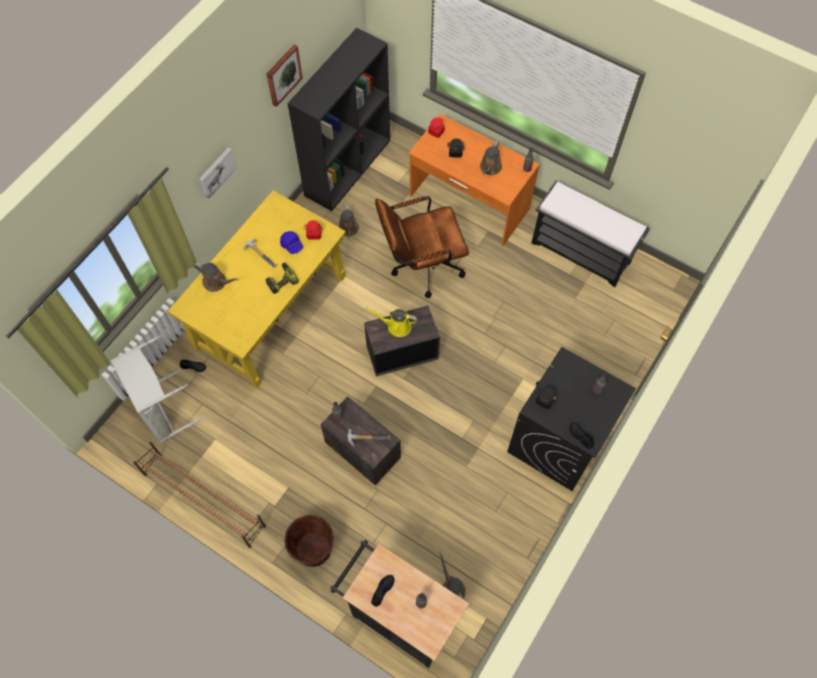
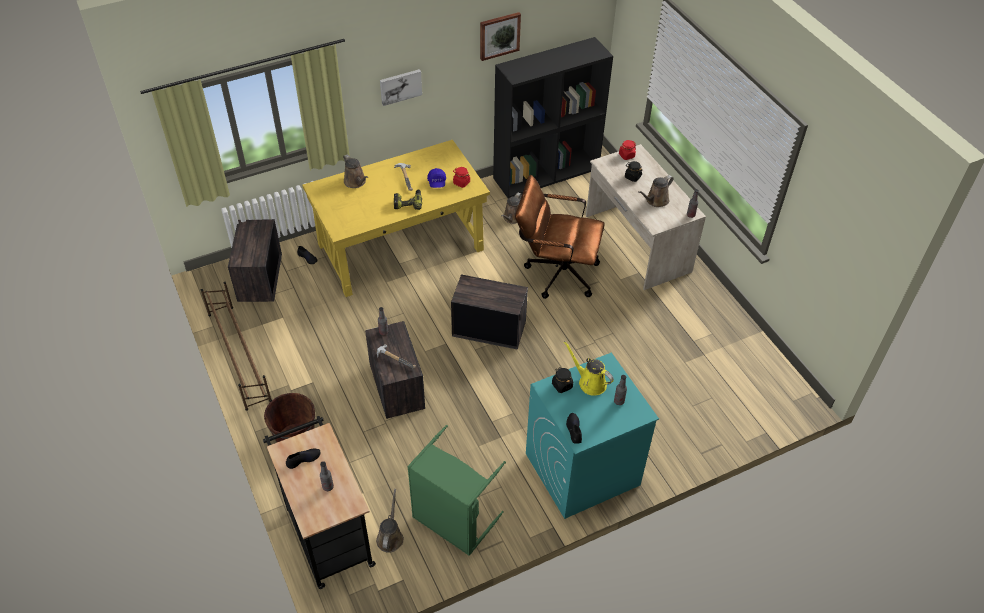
camera: 30 degrees right, 15 degrees down
grey laundry basket [110,336,206,442] -> crate [228,219,282,302]
yellow watering can [366,307,417,337] -> yellow watering can moved to [564,341,614,396]
orange desk [409,114,539,246] -> beige desk [586,144,706,290]
black washing machine [507,347,636,491] -> turquoise washing machine [526,353,659,519]
black bench [531,180,650,287] -> none
none -> green laundry basket [407,425,506,556]

